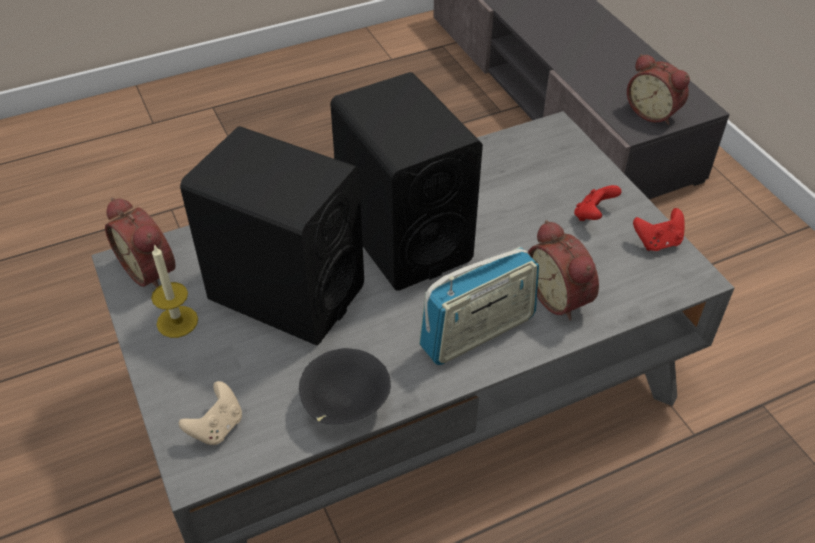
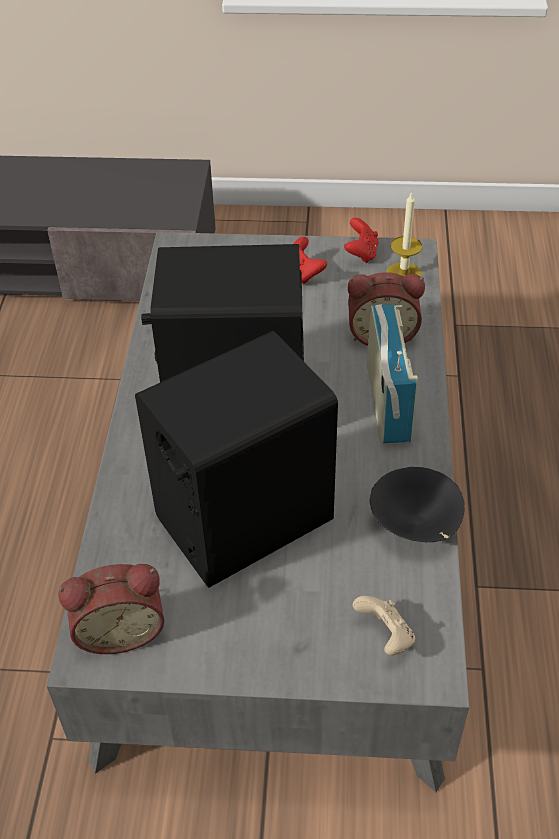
camera: 60 degrees left, 0 degrees up
candle [151,244,198,338] -> candle moved to [386,192,422,277]
alarm clock [627,54,690,125] -> none

